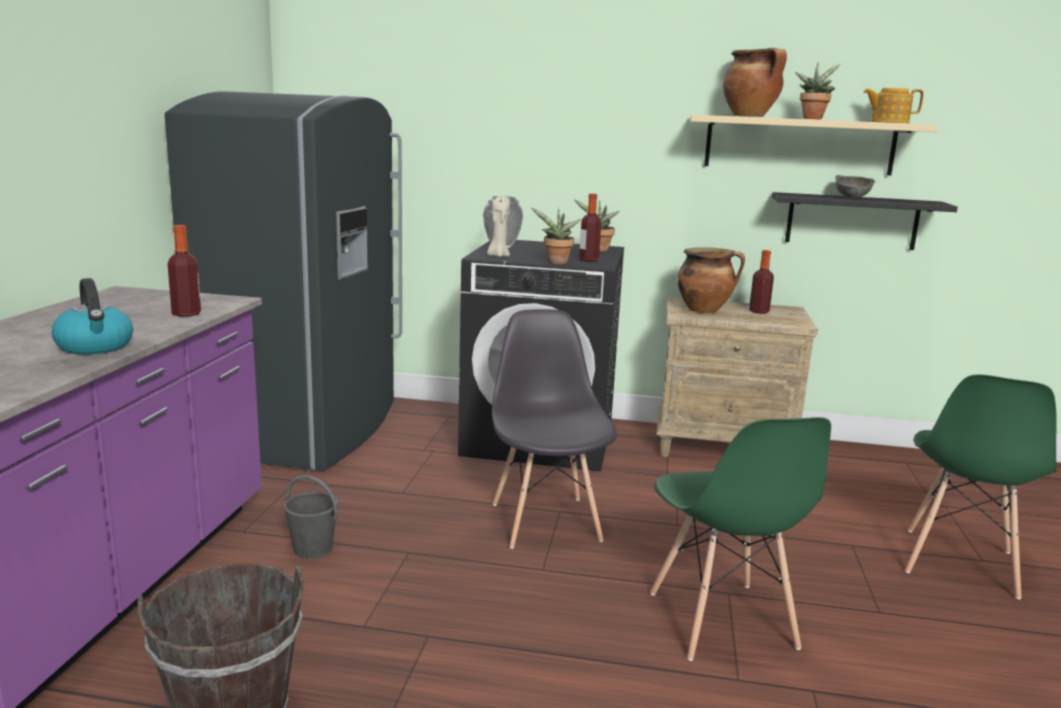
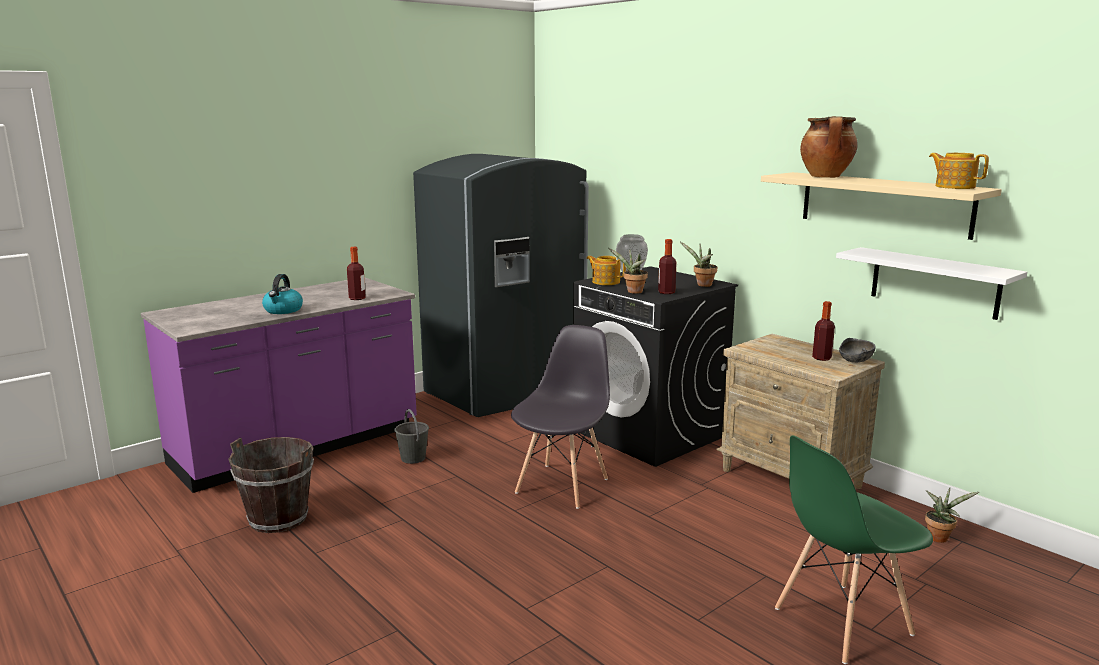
camera: 40 degrees right, 0 degrees up
beige candle [487,196,510,257] -> teapot [586,256,626,285]
green chair [650,417,831,661] -> none
cooking pot [677,248,745,313] -> none
black shelf [772,192,958,250] -> white shelf [836,247,1027,320]
potted plant [795,62,841,120] -> potted plant moved to [925,488,979,543]
grey bowl [835,175,875,198] -> grey bowl moved to [839,338,875,363]

